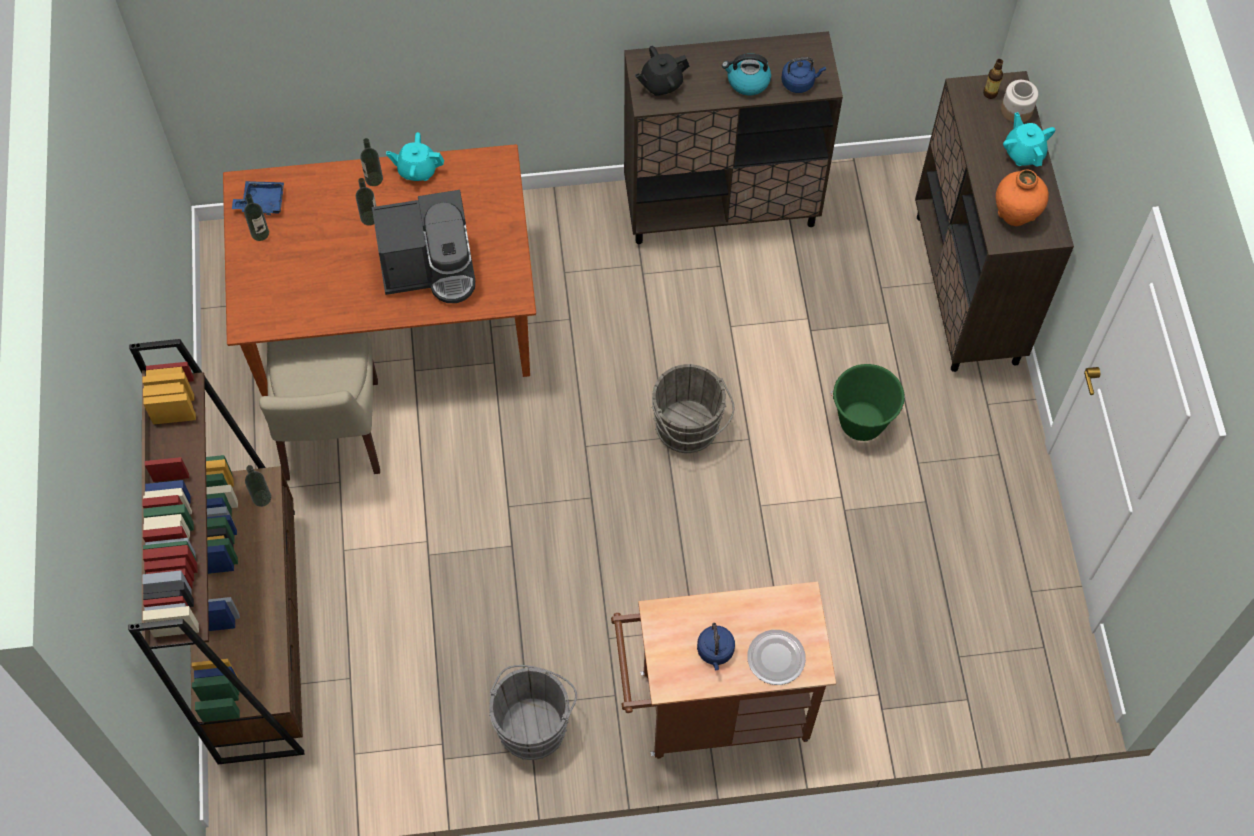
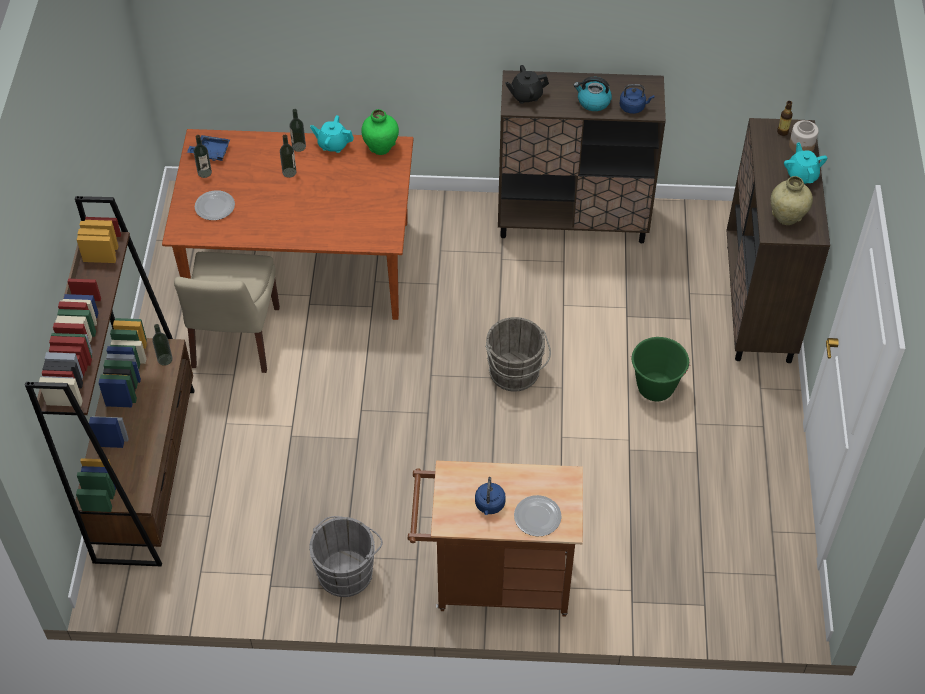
camera: 10 degrees right, 10 degrees down
coffee machine [372,190,475,303] -> none
orange vase [996,170,1049,226] -> beige vase [771,176,813,225]
none -> plate [195,190,235,220]
none -> green vase [361,109,399,155]

